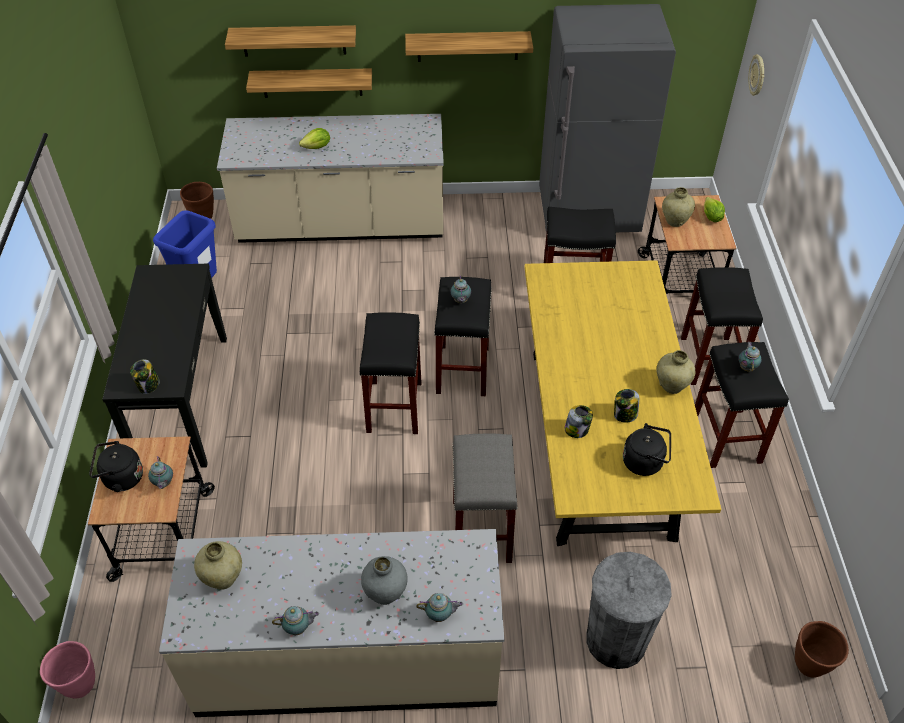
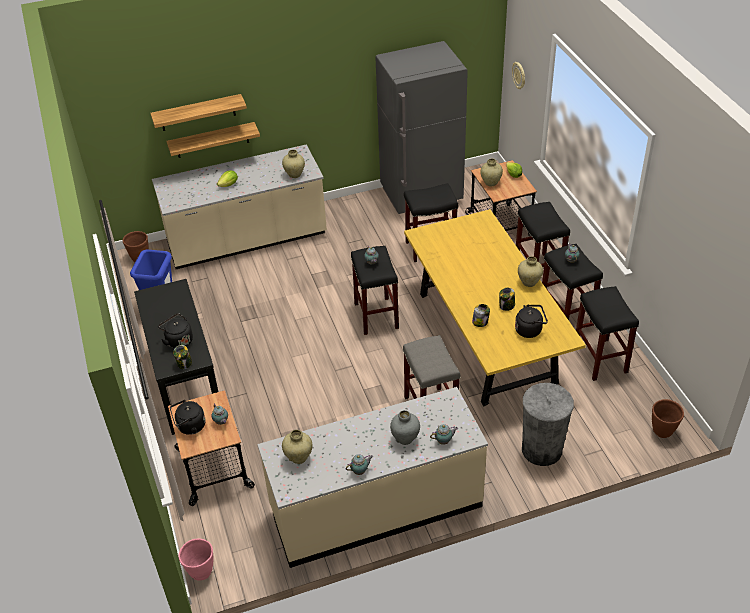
camera: 15 degrees left, 5 degrees down
black stool [359,312,422,434] -> black stool moved to [576,286,639,381]
shelf [405,31,533,62] -> none
none -> black kettle [158,313,193,349]
none -> beige vase [282,150,305,178]

